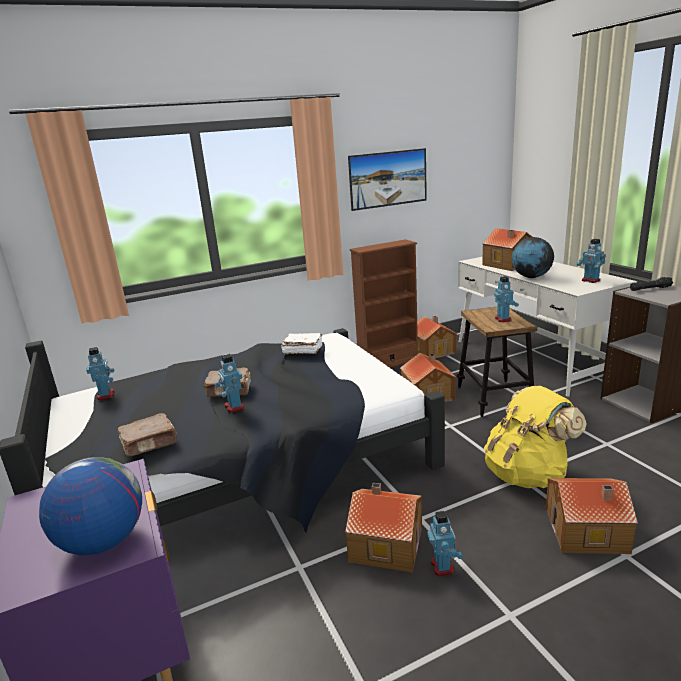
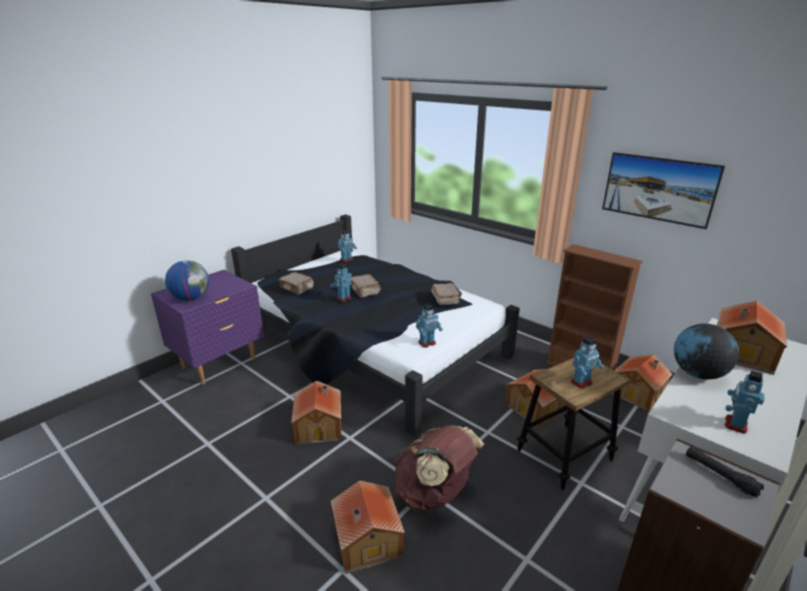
camera: 65 degrees right, 5 degrees up
white book [281,333,322,354] -> brown book [431,283,461,305]
toy robot [428,511,463,576] -> toy robot moved to [416,304,443,348]
yellow backpack [484,386,587,488] -> brown backpack [394,425,485,511]

